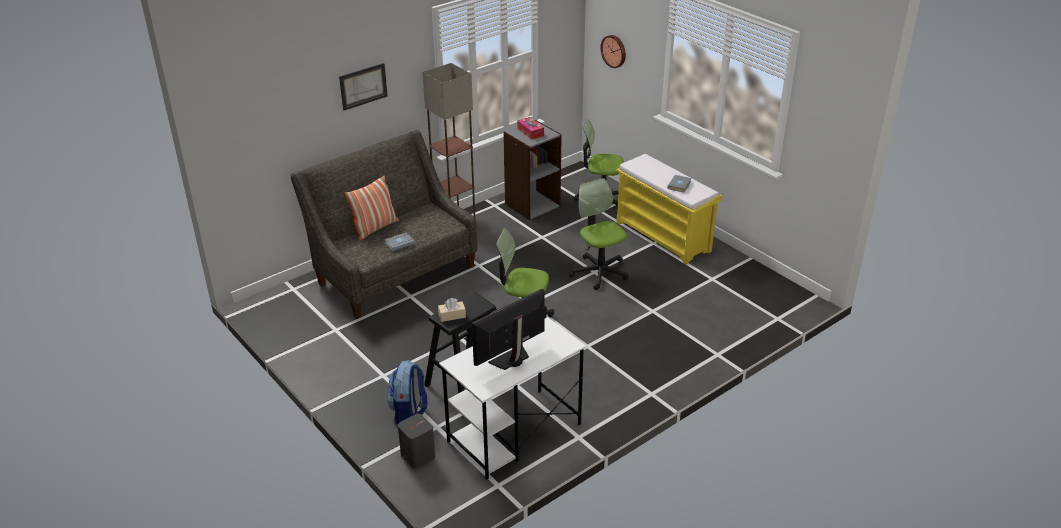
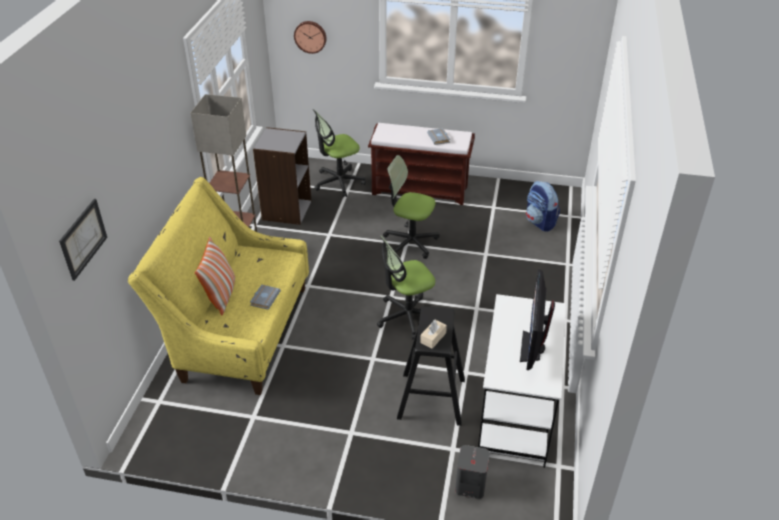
camera: 40 degrees left, 5 degrees up
grey sofa [291,130,477,319] -> yellow sofa [128,177,309,395]
picture [339,63,388,110] -> picture moved to [59,199,107,281]
backpack [387,360,427,424] -> backpack moved to [526,181,560,232]
tissue box [517,117,544,140] -> none
yellow bench [616,154,722,265] -> brown bench [368,123,475,205]

